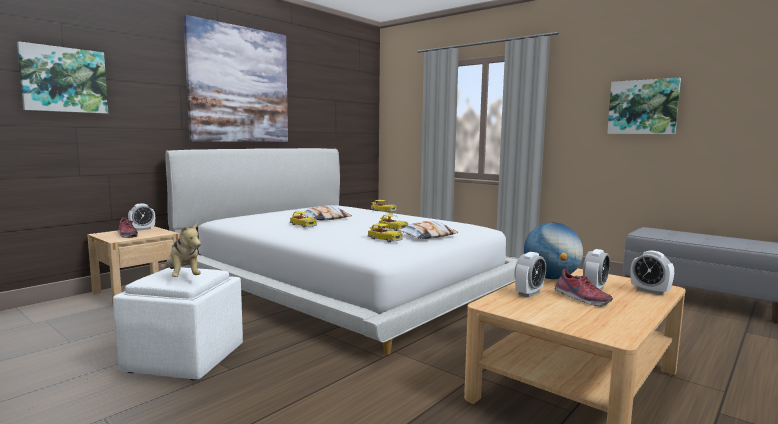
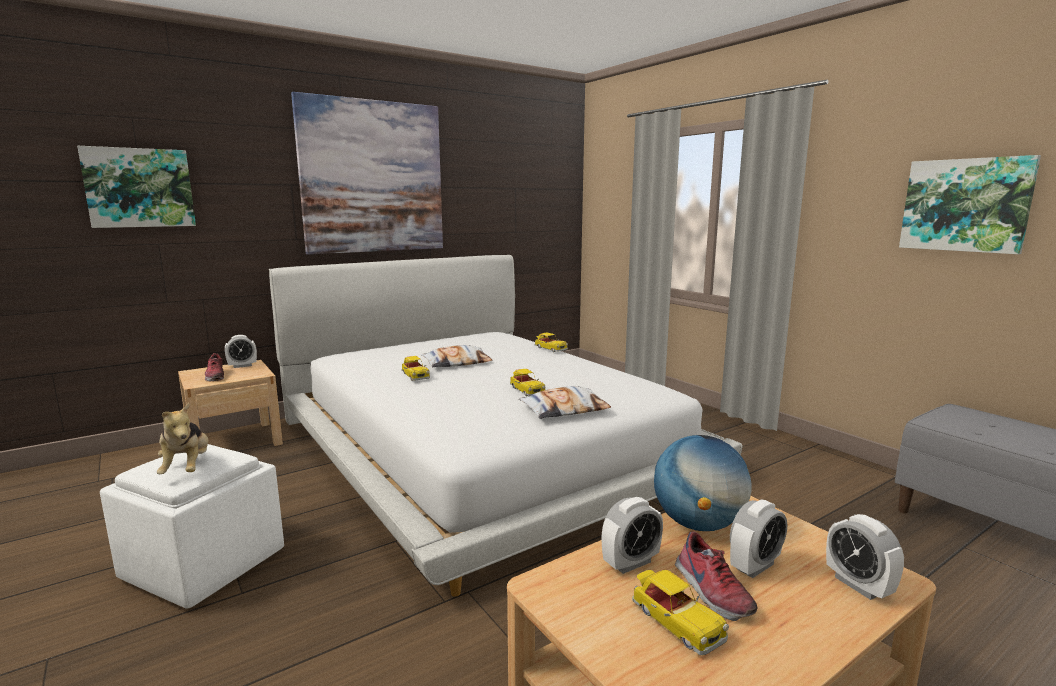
camera: 15 degrees right, 5 degrees up
toy car [367,223,403,242] -> toy car moved to [632,570,729,655]

